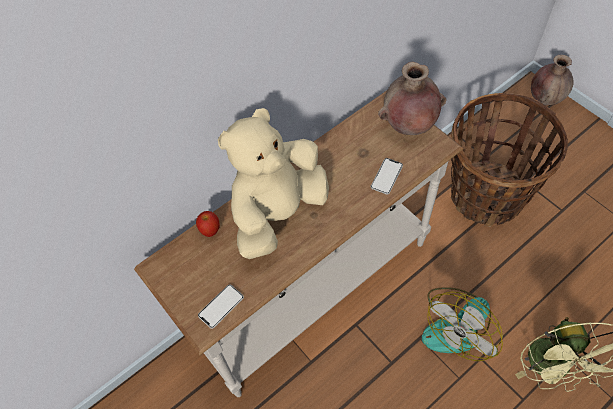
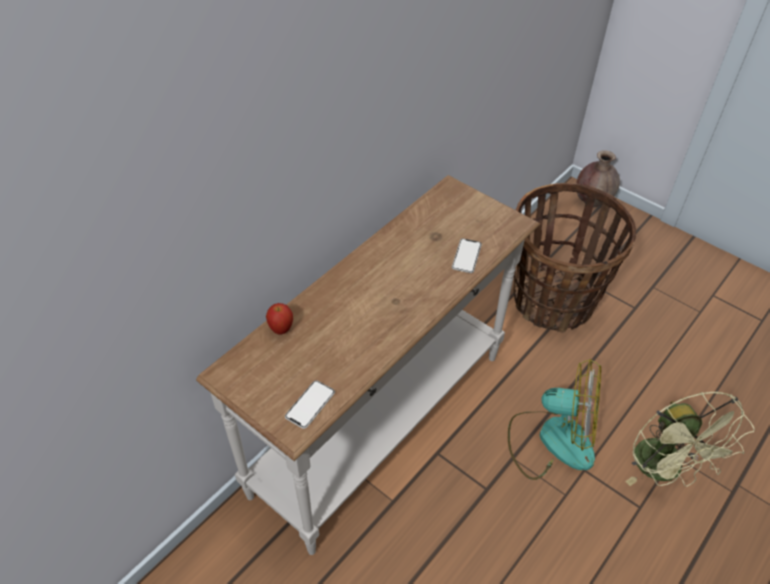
camera: 15 degrees left, 10 degrees down
beige plush toy [218,108,329,259] -> none
brown vase [378,61,447,135] -> none
fan [422,287,503,361] -> fan turned 105 degrees counterclockwise [508,359,601,480]

